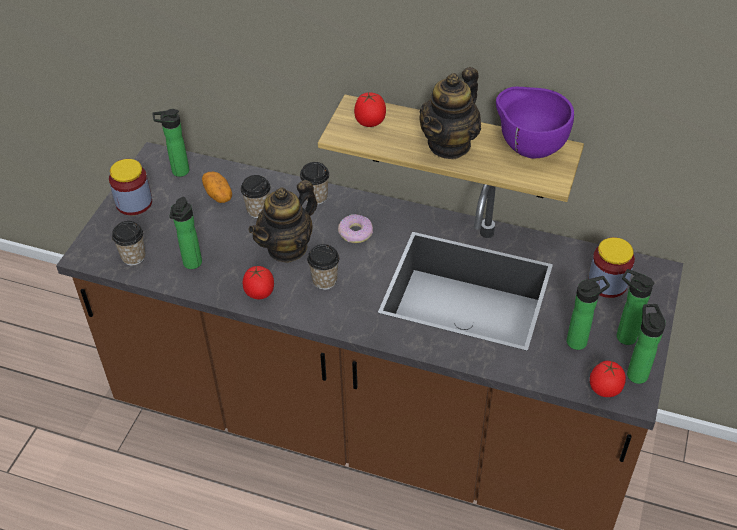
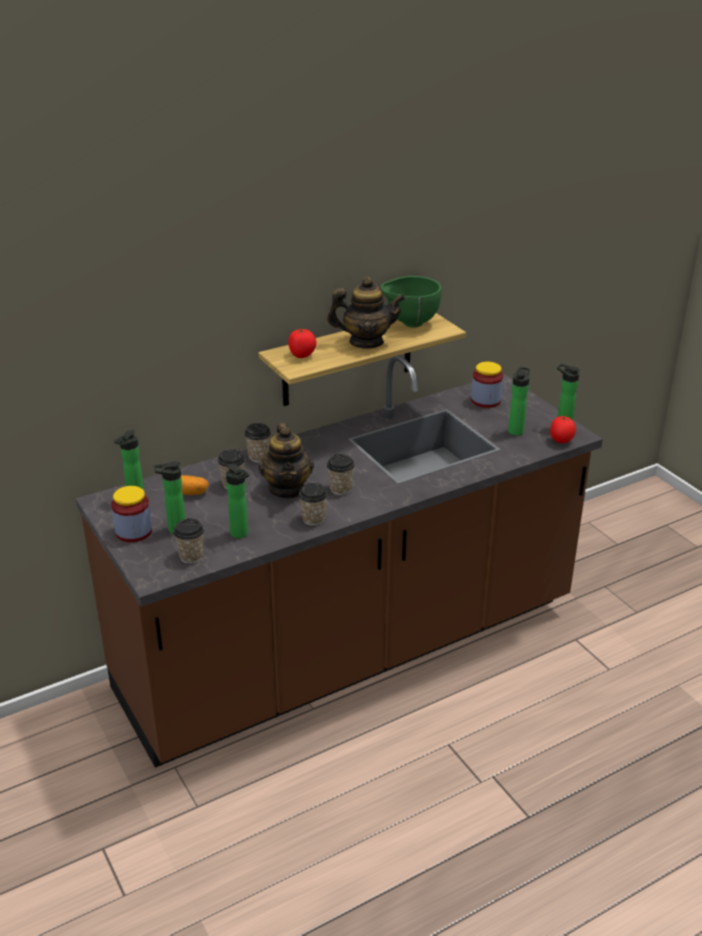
camera: 50 degrees left, 15 degrees down
tomato [243,266,274,299] -> cup [299,483,328,526]
donut [338,214,373,243] -> none
teapot [420,67,481,159] -> teapot turned 75 degrees counterclockwise [327,277,406,349]
purple bowl [496,87,574,159] -> green bowl [381,276,442,328]
bottle [616,269,654,345] -> bottle moved to [154,461,186,534]

